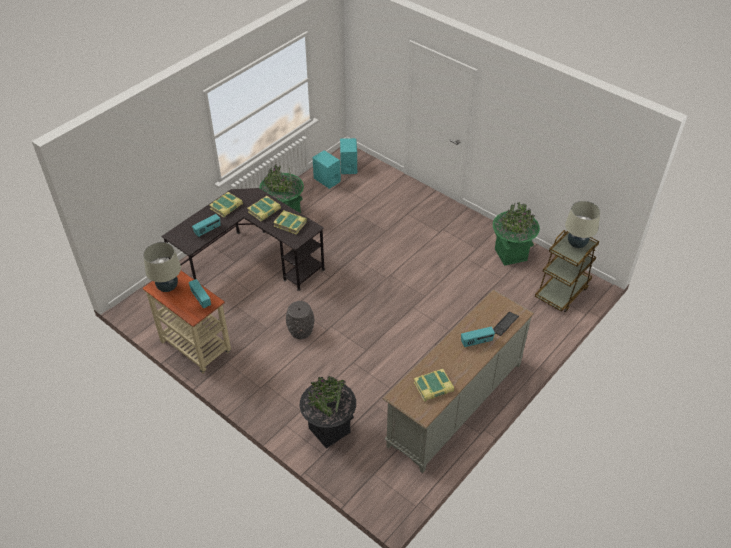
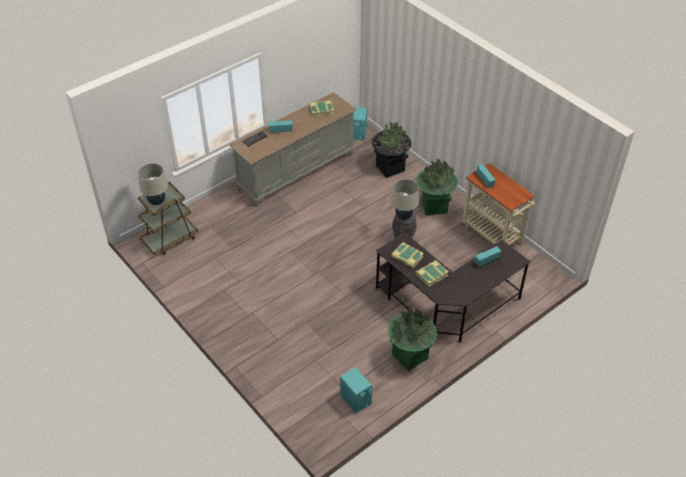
camera: 170 degrees left, 0 degrees up
beige table lamp [143,242,181,292] -> beige table lamp moved to [391,179,419,219]
book [210,192,243,217] -> none
turquoise speaker [340,138,357,174] -> turquoise speaker moved to [353,107,367,140]
green planter [493,203,540,266] -> green planter moved to [416,159,458,215]

